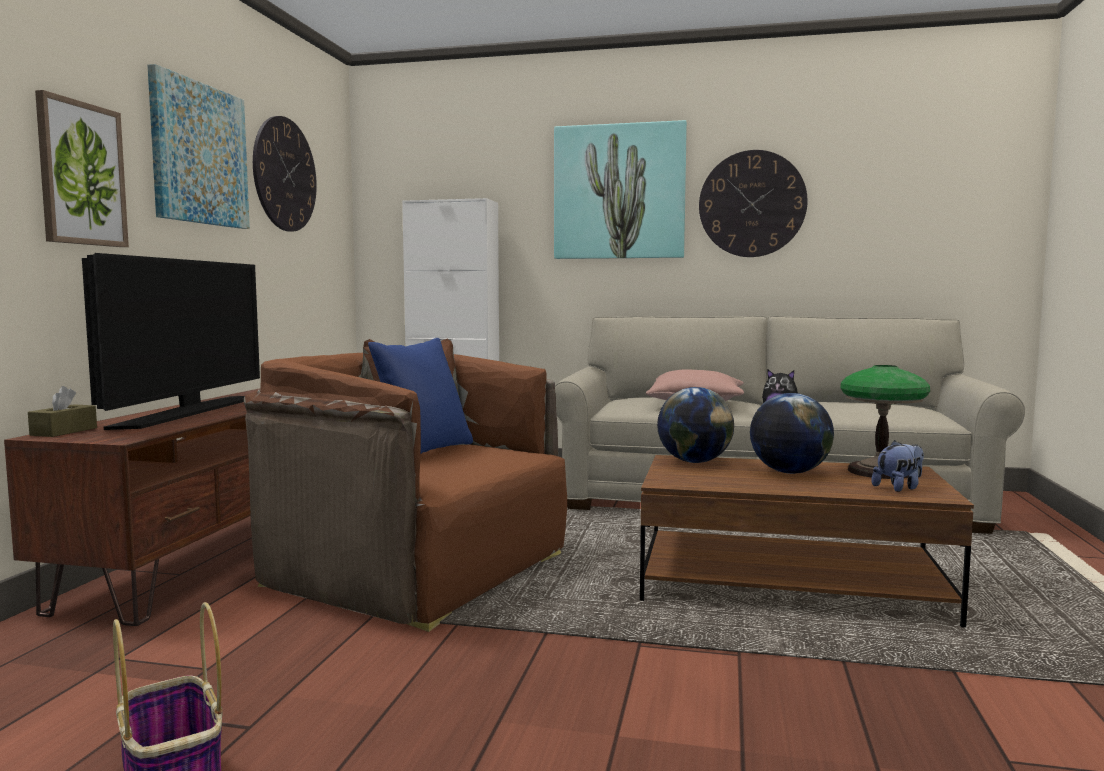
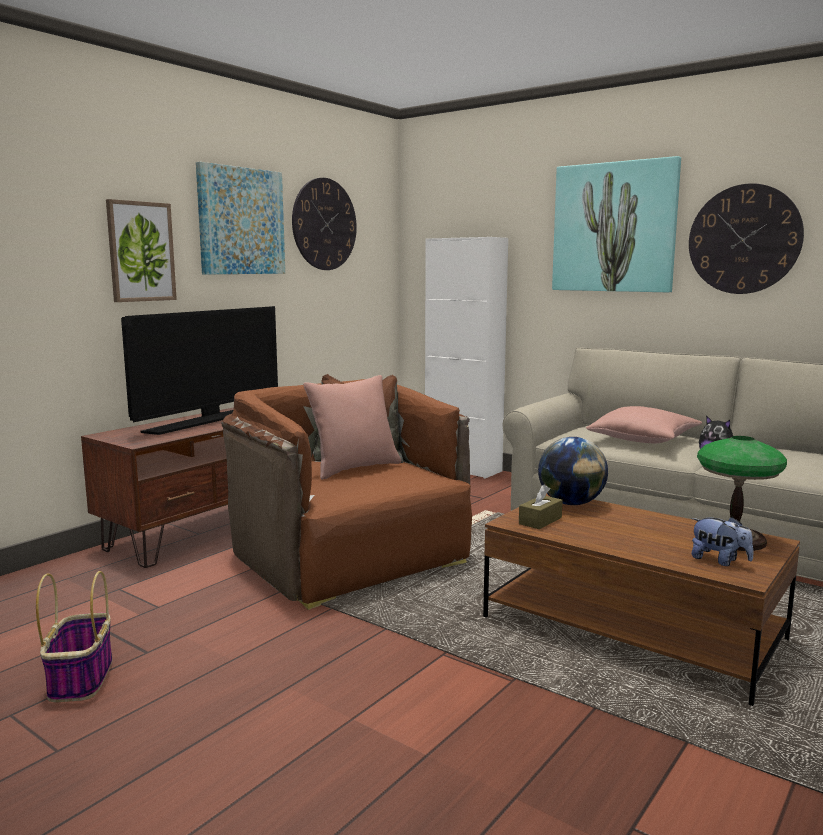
camera: 25 degrees right, 5 degrees up
brown tissue box [28,386,97,437] -> brown tissue box moved to [519,484,563,529]
blue pillow [368,338,473,454] -> pink pillow [303,375,401,480]
globe [750,393,834,474] -> none
plush toy [872,440,924,492] -> plush toy turned 45 degrees clockwise [692,517,754,566]

